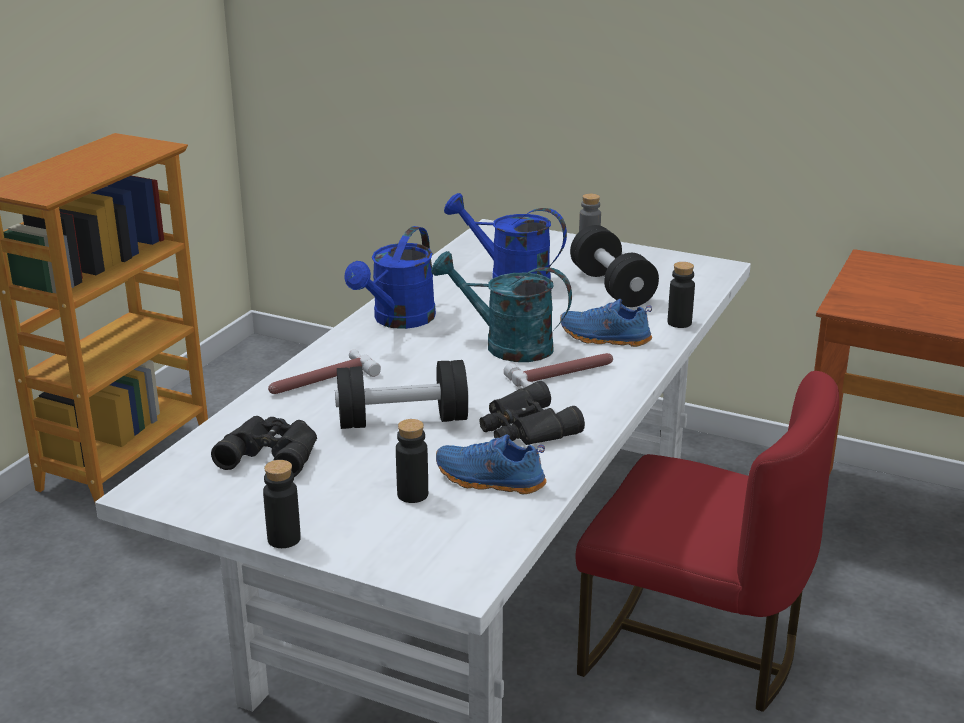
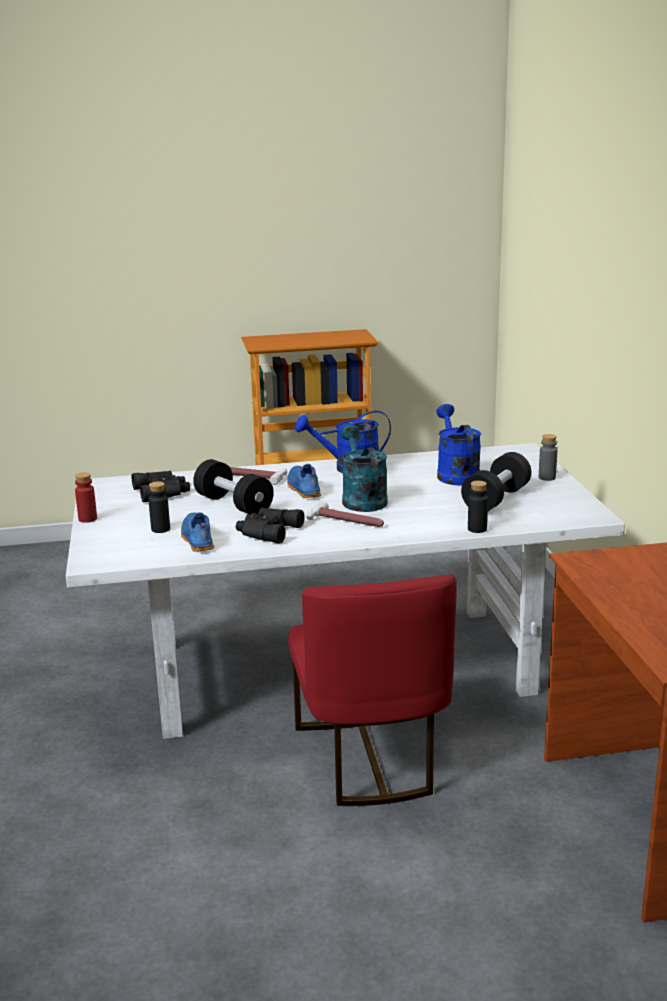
camera: 55 degrees right, 5 degrees down
black bottle [263,460,301,548] -> red bottle [75,472,97,523]
blue shoe [560,299,652,347] -> blue shoe moved to [287,464,321,498]

